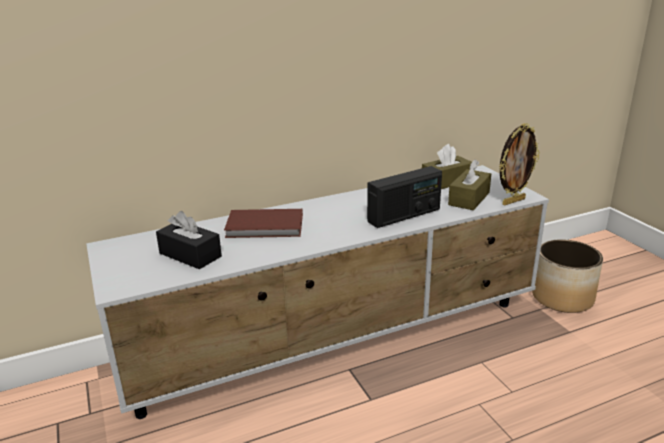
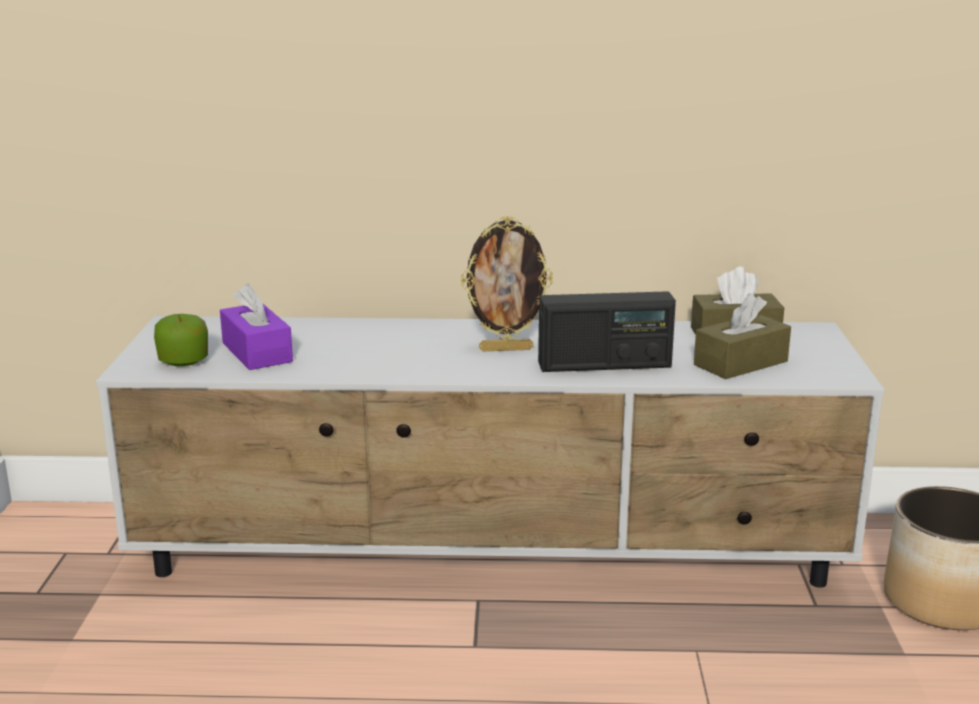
camera: 25 degrees right, 5 degrees down
black tissue box [156,211,222,269] -> purple tissue box [220,284,293,370]
brown book [224,209,303,238] -> none
picture frame [499,123,540,206] -> picture frame moved to [461,216,553,351]
none -> apple [154,314,208,366]

